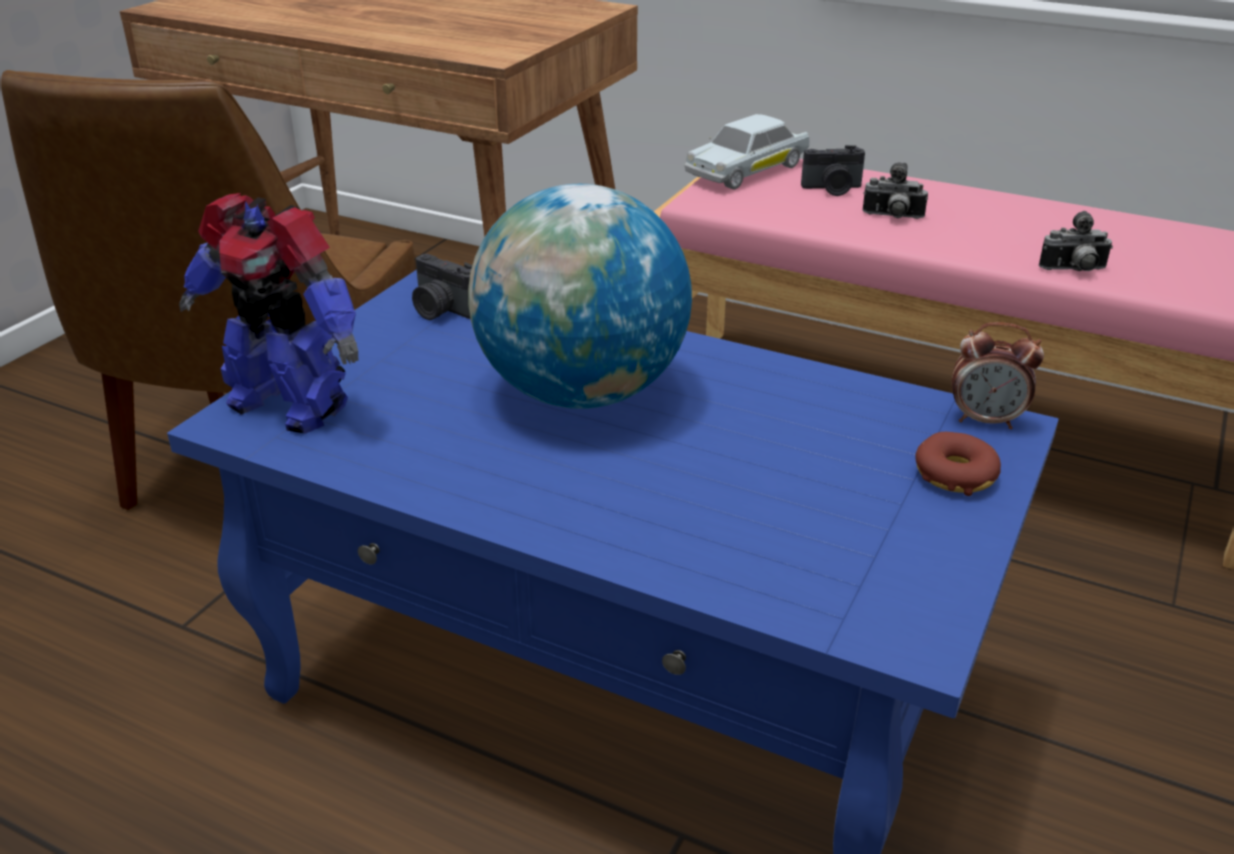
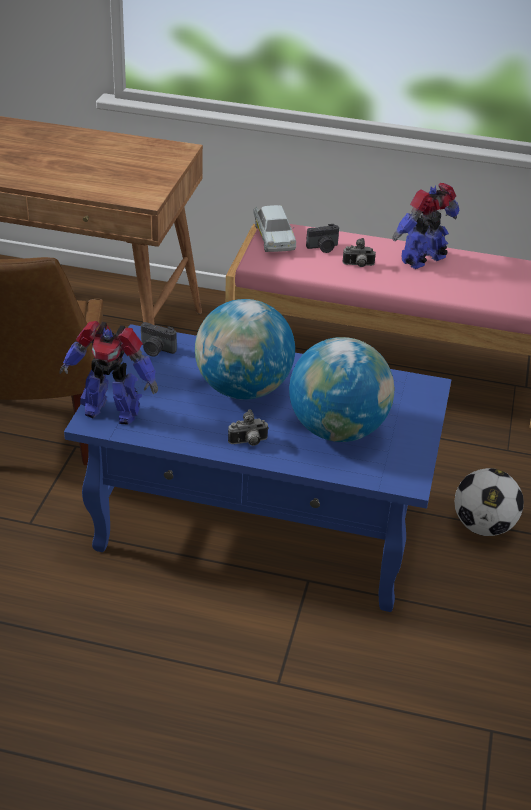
camera: 15 degrees left, 5 degrees up
white toy car [684,114,809,189] -> white toy car turned 45 degrees counterclockwise [253,205,296,252]
donut [915,432,1001,496] -> none
alarm clock [952,322,1044,429] -> none
camera [1039,211,1113,271] -> camera moved to [228,409,269,446]
none -> globe [289,337,394,442]
none -> toy robot [392,183,460,269]
none -> football [455,468,524,536]

